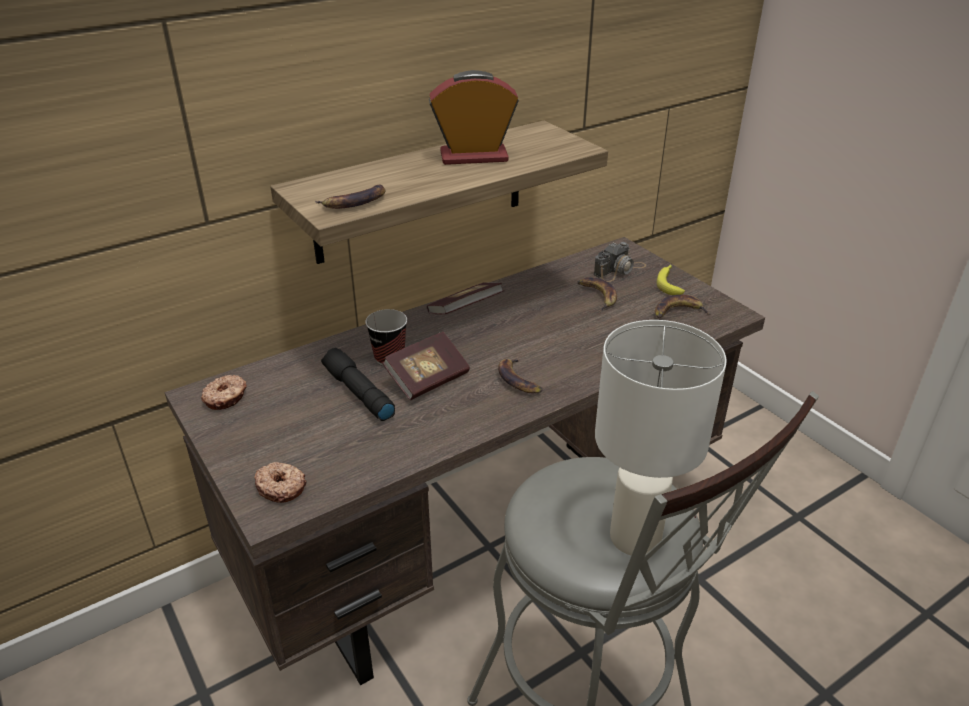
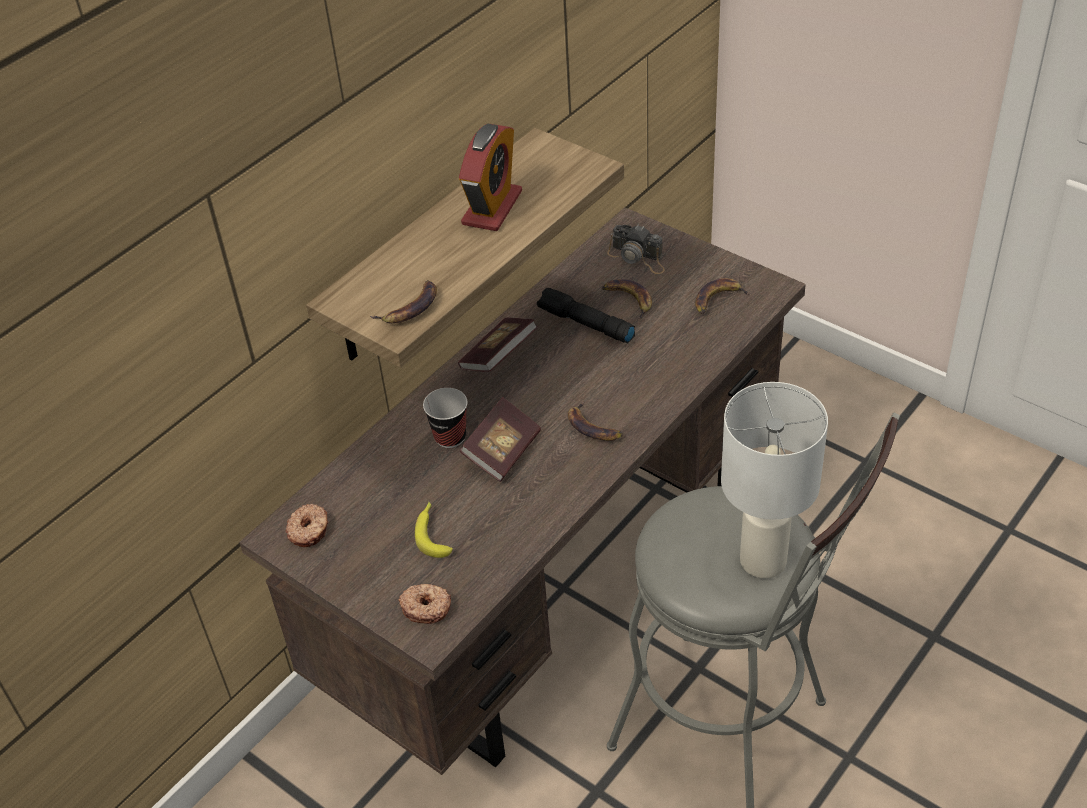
camera: 15 degrees left, 10 degrees up
black flashlight [321,348,395,421] -> black flashlight moved to [537,288,635,343]
alarm clock [429,70,519,165] -> alarm clock turned 135 degrees clockwise [459,124,522,231]
camera [594,242,646,282] -> camera turned 90 degrees clockwise [607,225,665,274]
banana [657,264,685,295] -> banana moved to [415,502,453,558]

